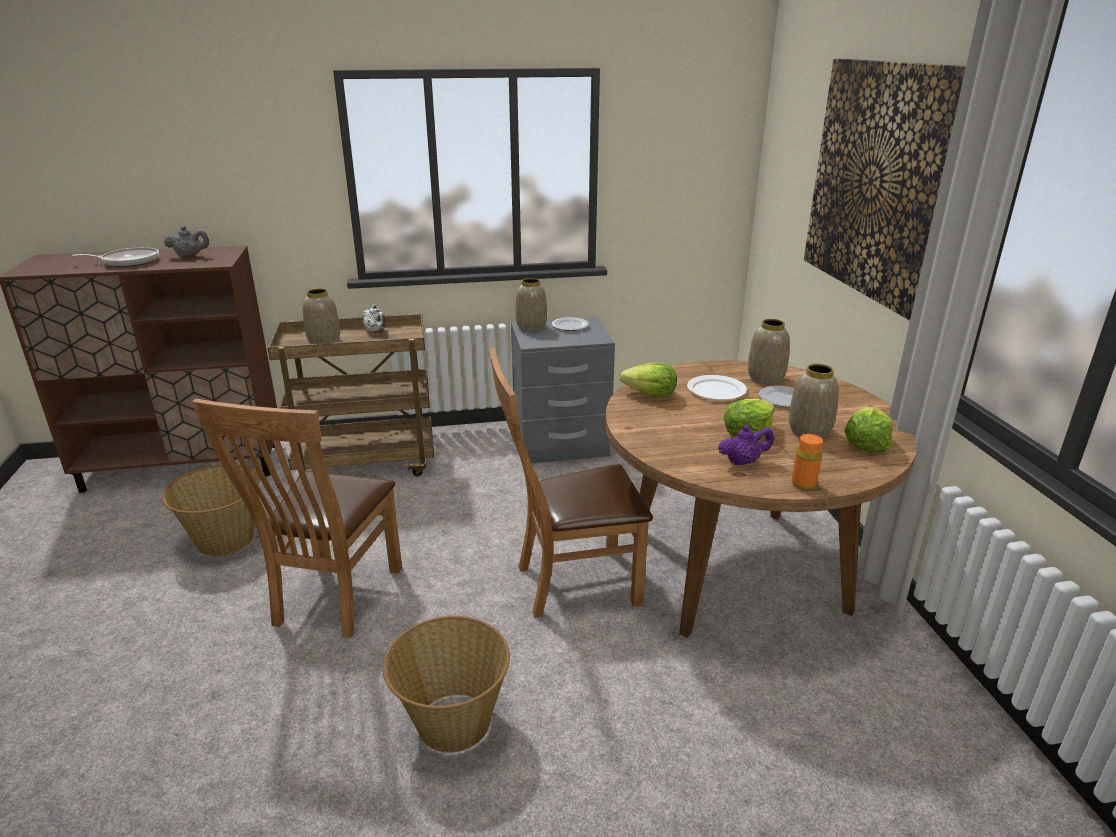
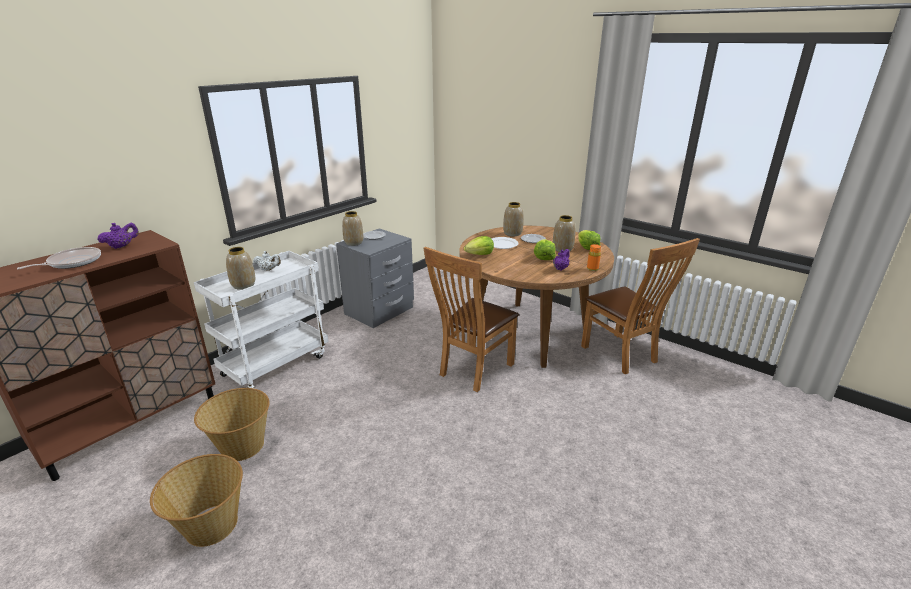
camera: 40 degrees left, 0 degrees up
grey teapot [164,226,209,258] -> purple teapot [97,222,139,249]
brown chair [192,399,402,638] -> brown chair moved to [581,238,700,374]
brown cart [268,314,434,477] -> white cart [194,251,328,389]
basket [383,616,510,753] -> basket moved to [150,454,243,547]
picture [804,58,966,320] -> none

